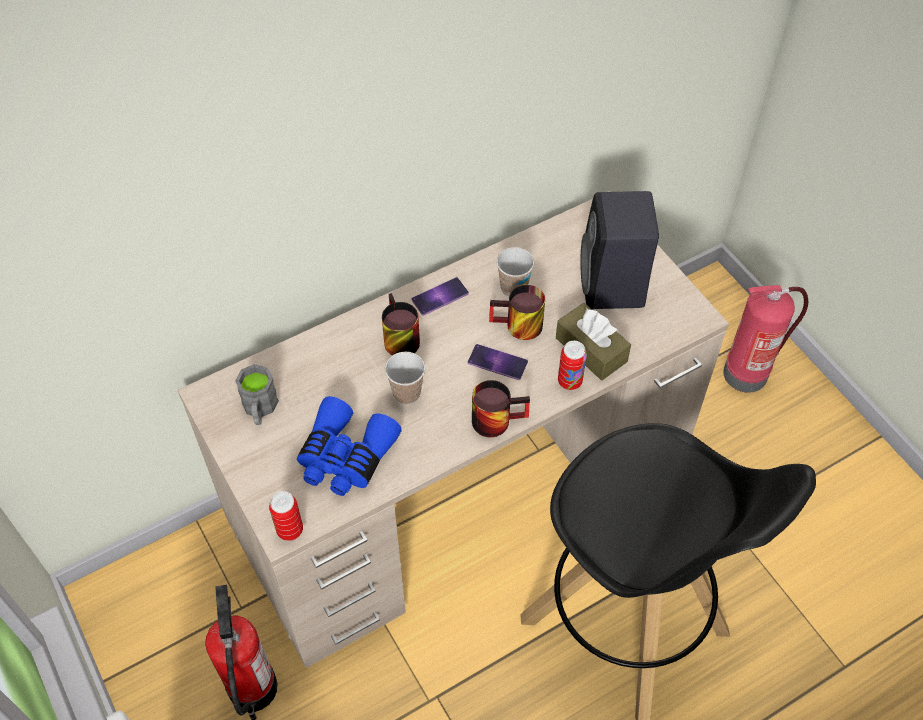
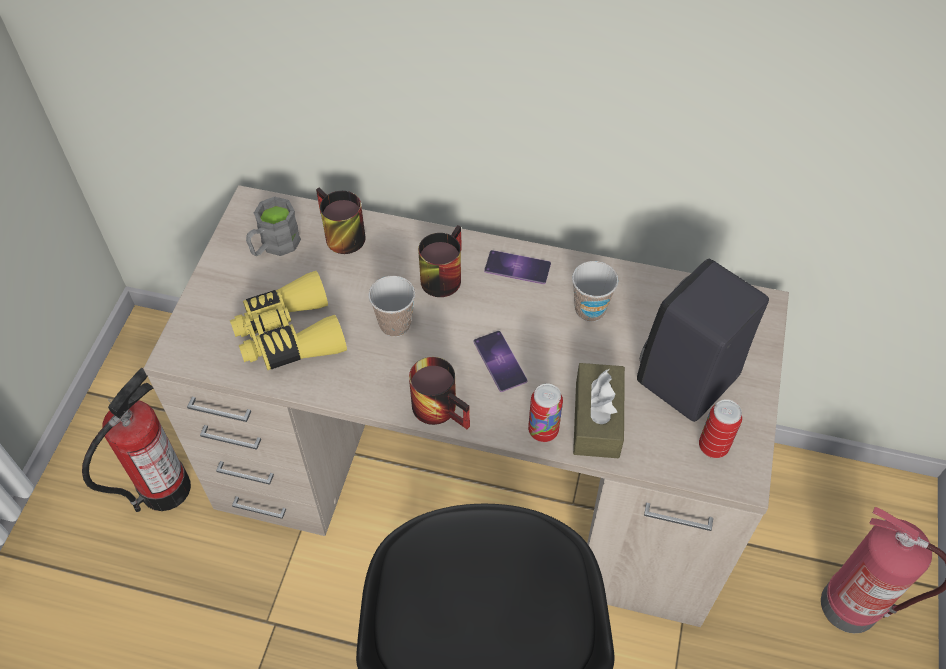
camera: 45 degrees right, 0 degrees up
can [269,491,303,541] -> can moved to [699,399,742,458]
blue binoculars [297,396,402,496] -> yellow binoculars [230,271,347,370]
mug [489,285,545,340] -> mug moved to [316,188,366,254]

